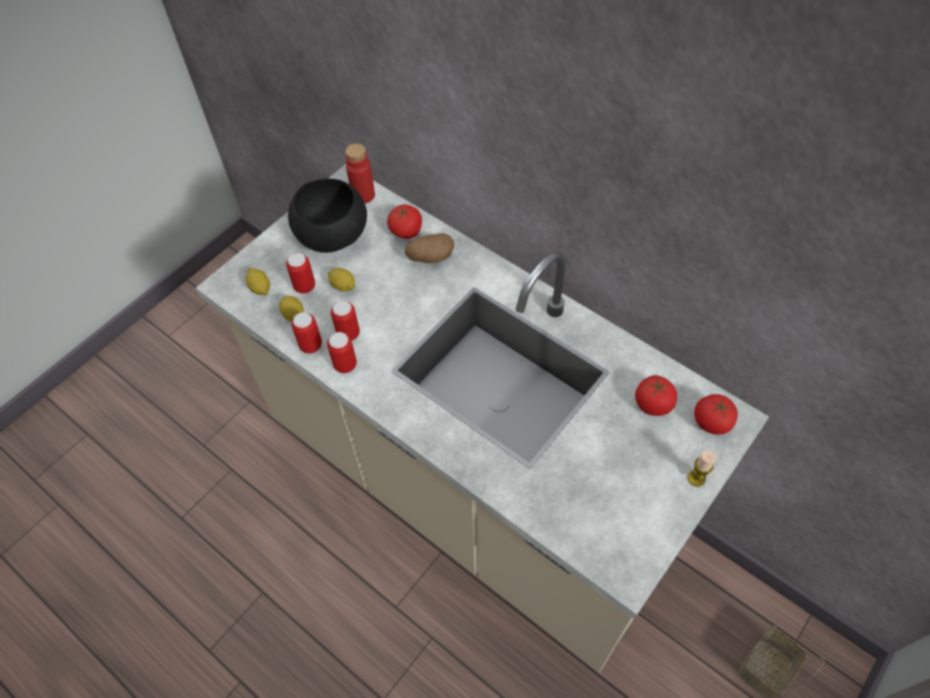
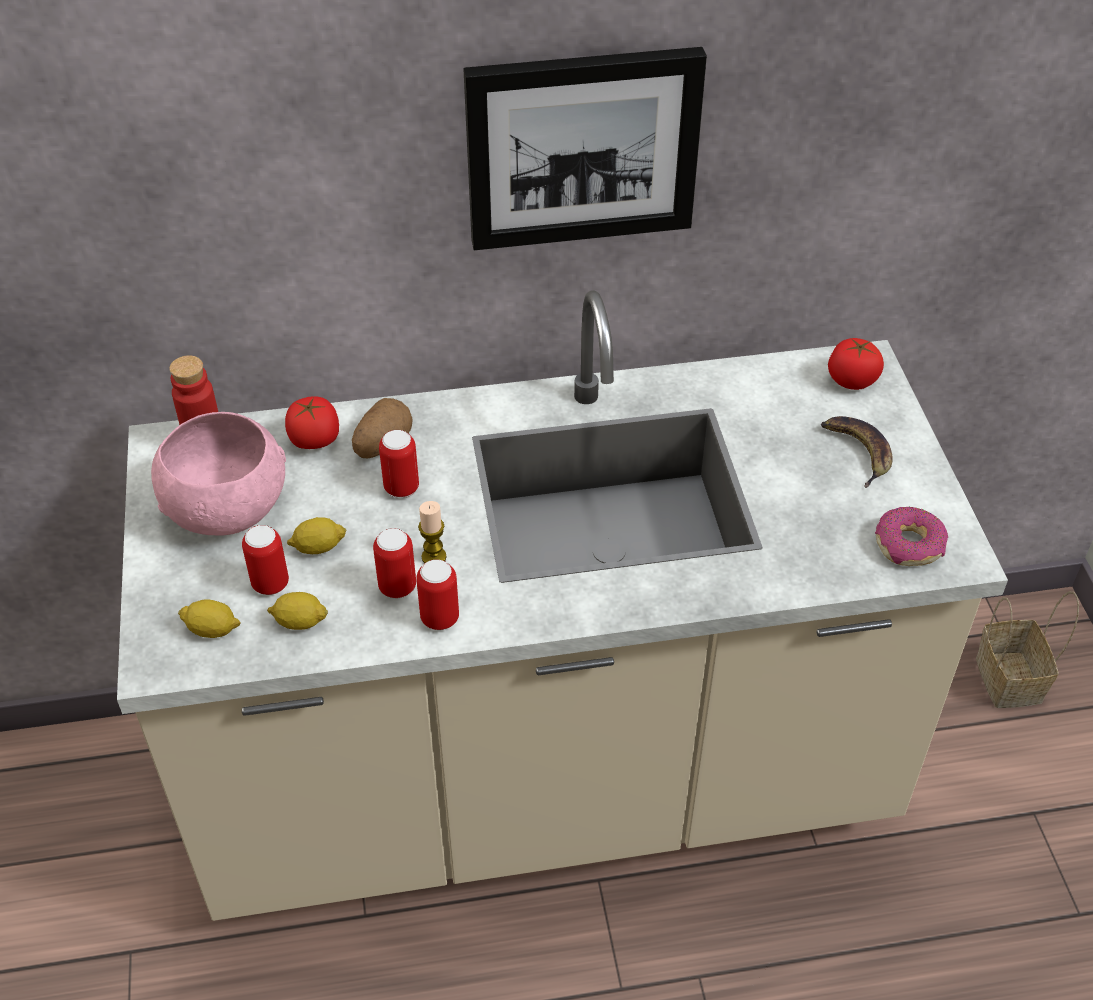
camera: 50 degrees left, 10 degrees down
black bowl [288,178,367,253] -> pink bowl [151,412,286,536]
can [291,312,322,354] -> can moved to [379,430,419,498]
tomato [635,375,677,416] -> none
candle [688,450,716,487] -> candle moved to [418,501,447,563]
none -> picture [463,47,707,250]
none -> banana [821,416,892,488]
none -> donut [875,507,948,566]

